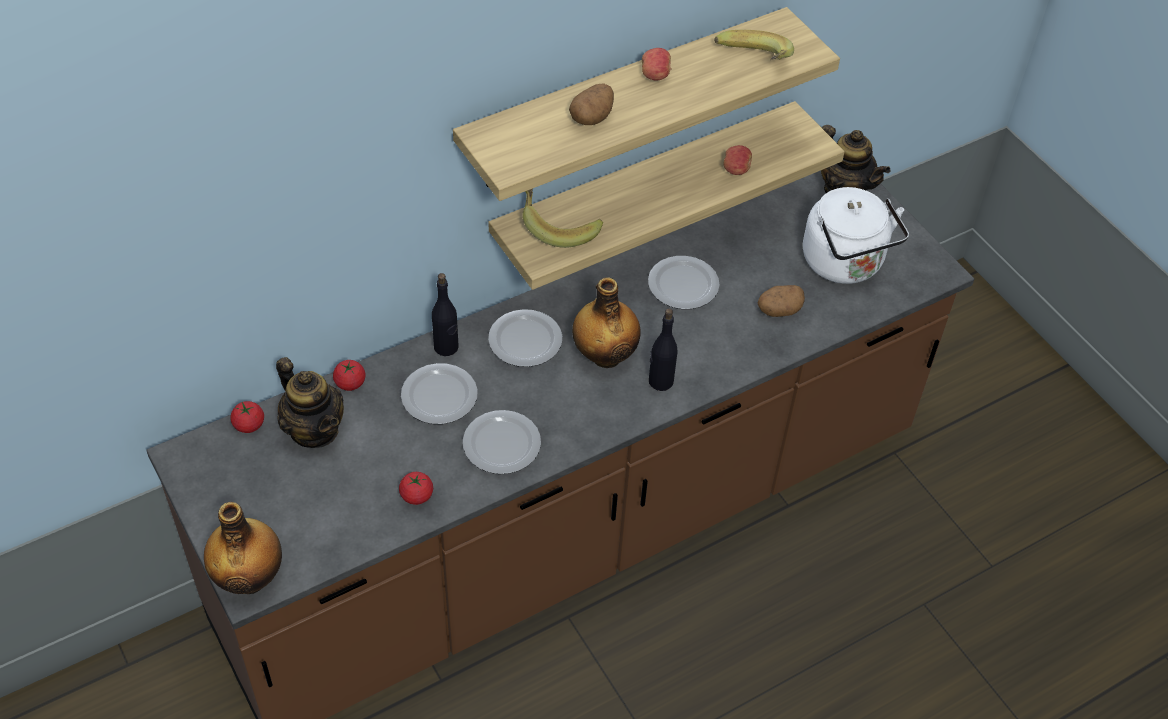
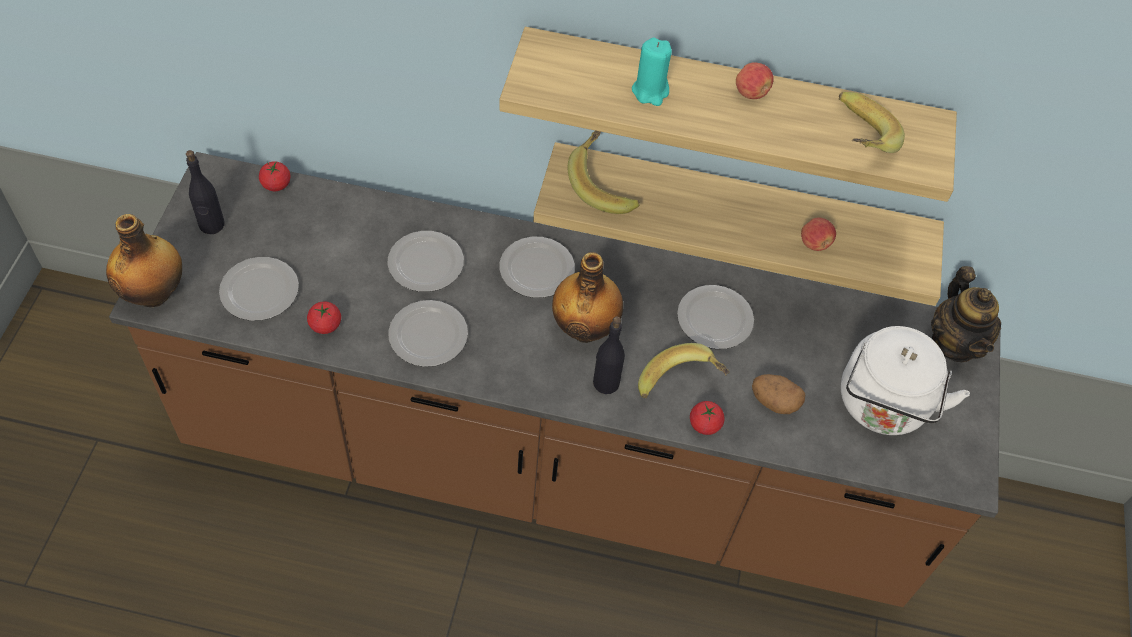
camera: 40 degrees right, 5 degrees up
teapot [276,357,344,448] -> none
tomato [333,360,366,391] -> tomato moved to [690,401,725,435]
black bottle [432,273,459,356] -> black bottle moved to [186,150,224,234]
potato [569,83,614,125] -> turquoise candle [632,38,672,106]
none -> plate [219,257,299,321]
none -> banana [638,343,730,398]

